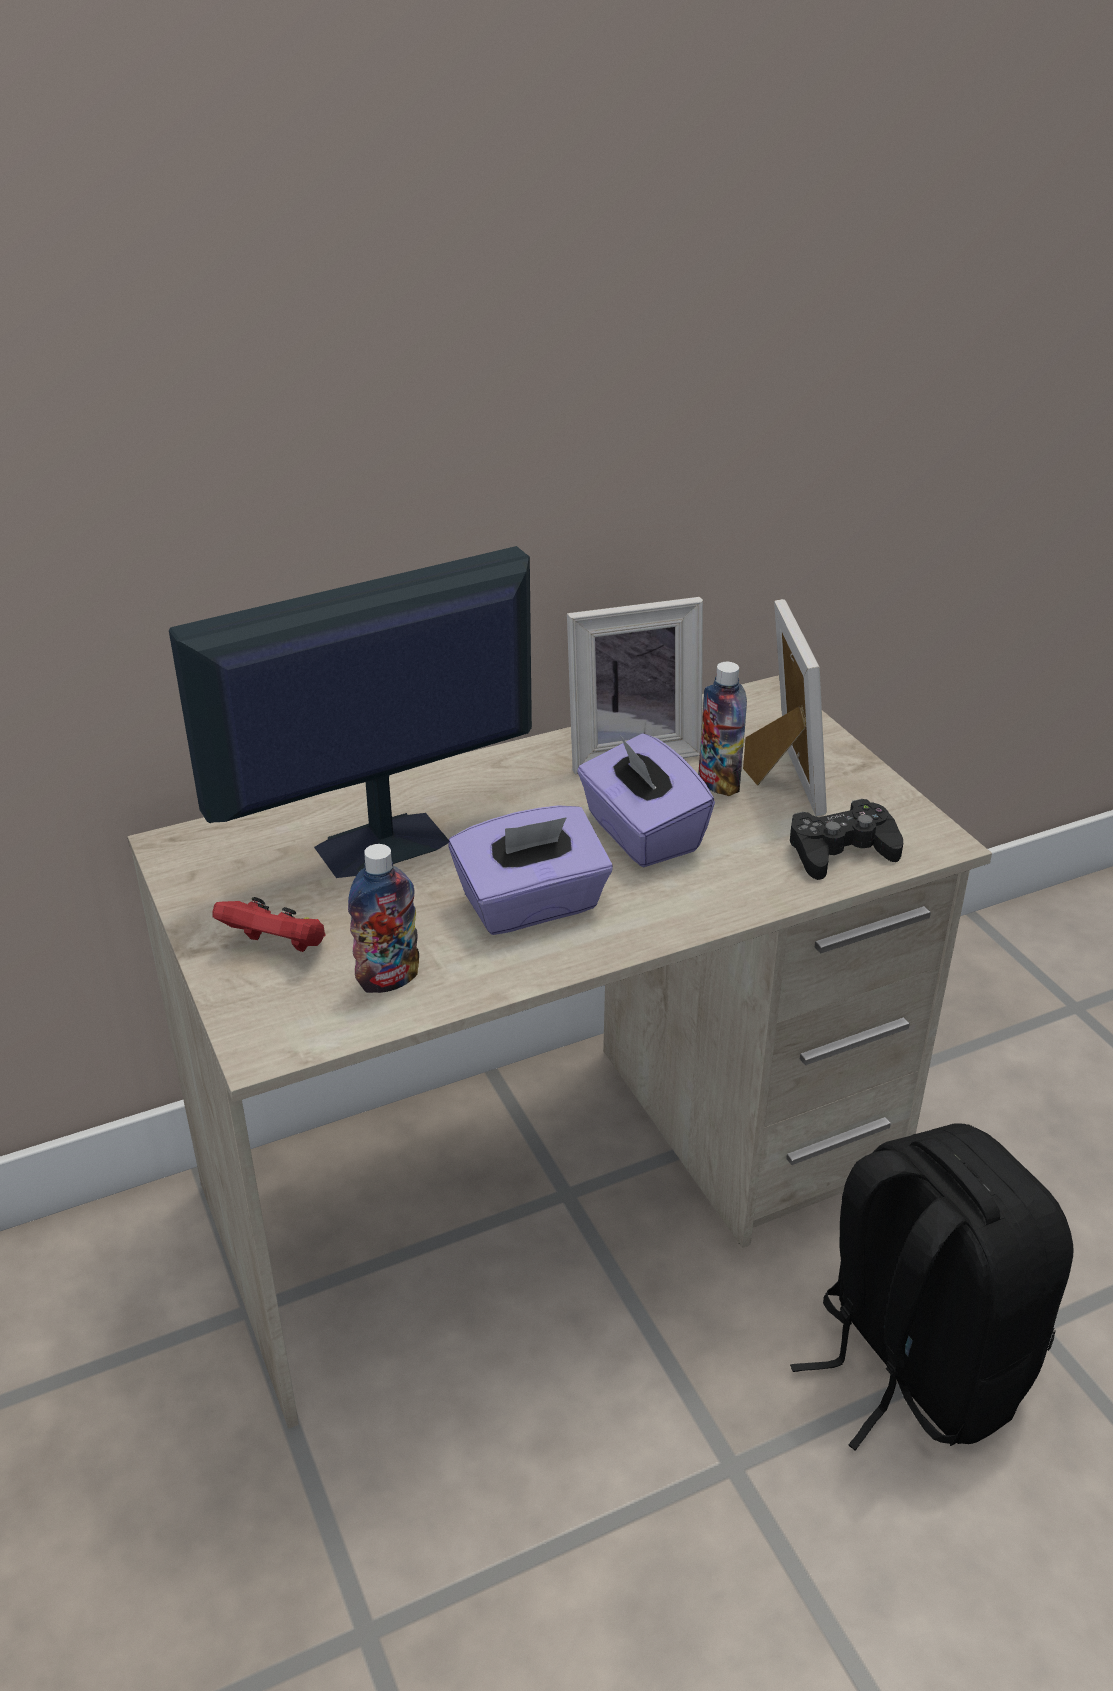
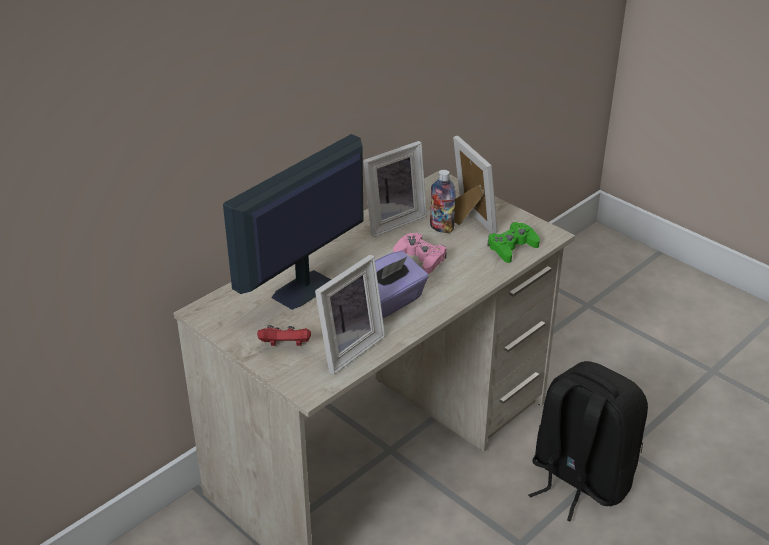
camera: 20 degrees left, 0 degrees up
bottle [348,844,419,993] -> picture frame [315,255,385,375]
purple tissue box [577,733,715,867] -> pink game controller [393,233,447,274]
black game controller [790,799,903,880] -> green game controller [487,222,540,263]

